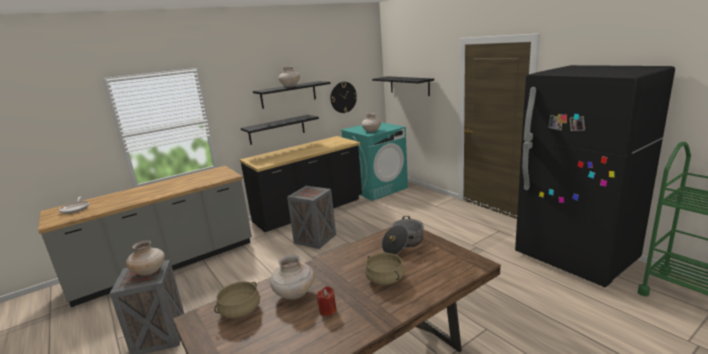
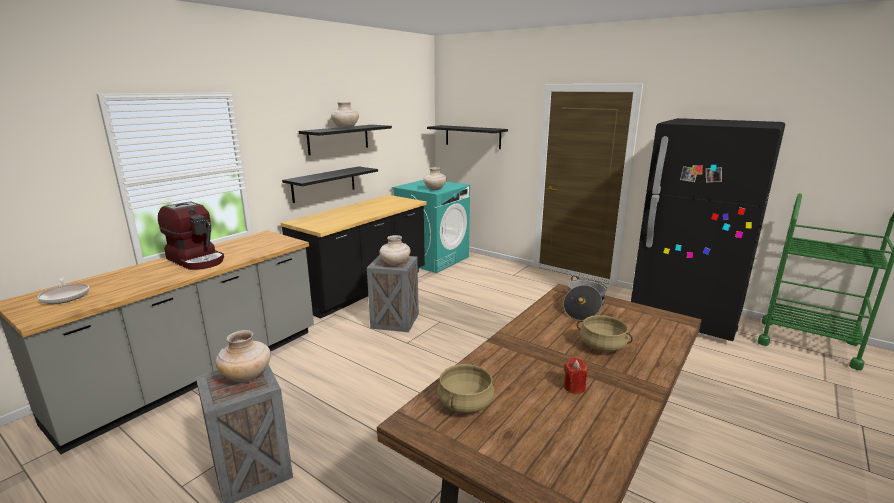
camera: 20 degrees left, 0 degrees up
beige vase [270,255,314,300] -> beige vase moved to [379,235,410,266]
wall clock [330,82,357,113] -> none
none -> coffee machine [158,201,224,270]

